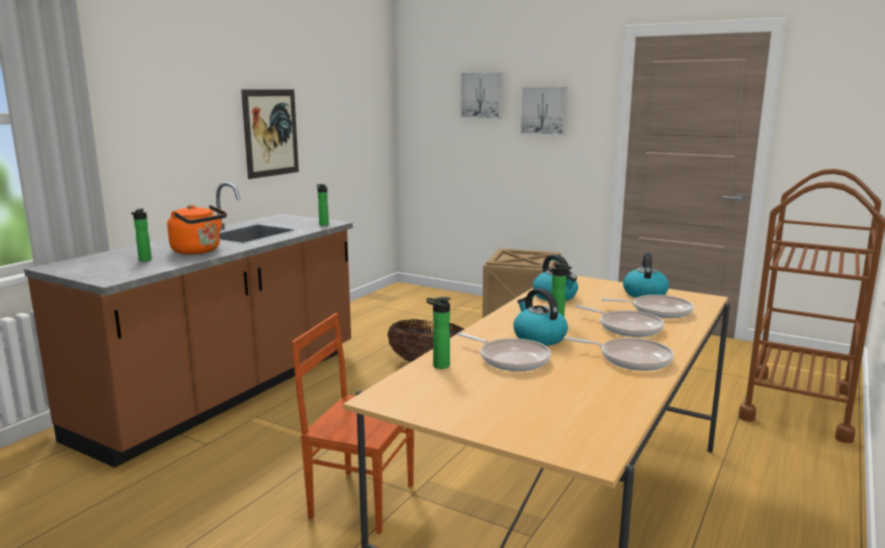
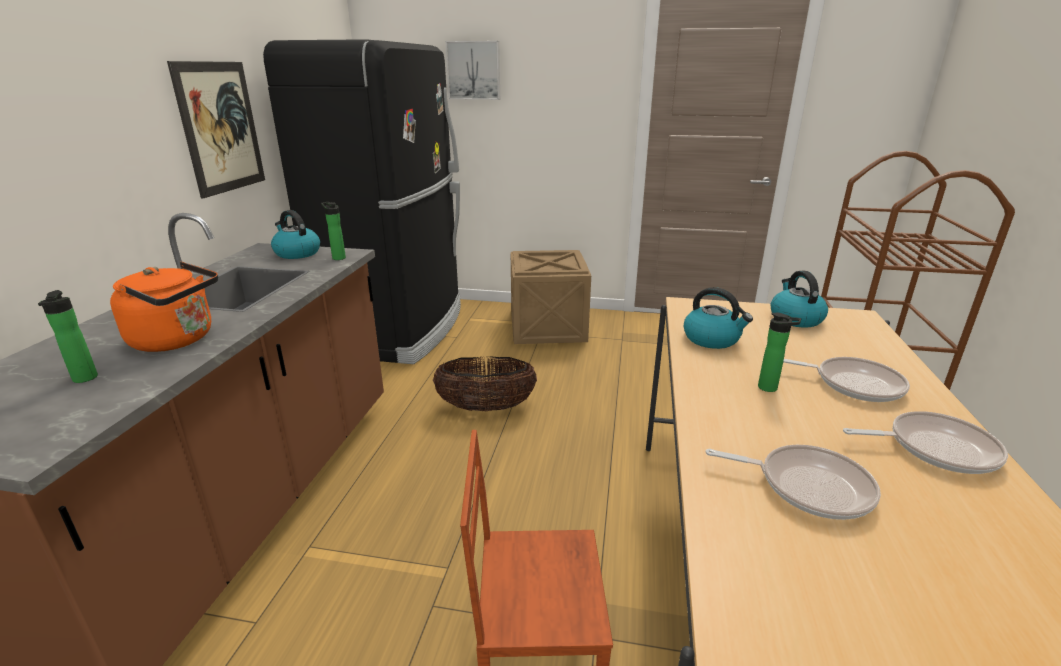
camera: 20 degrees left, 10 degrees up
bottle [426,297,451,369] -> none
kettle [514,288,568,346] -> kettle moved to [271,210,320,259]
picture [520,87,568,136] -> none
frying pan [601,295,694,318] -> none
none -> black fridge [263,39,461,364]

